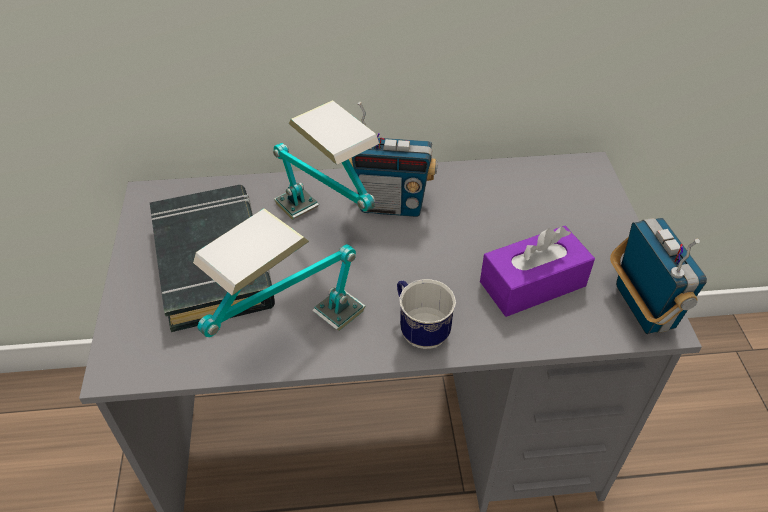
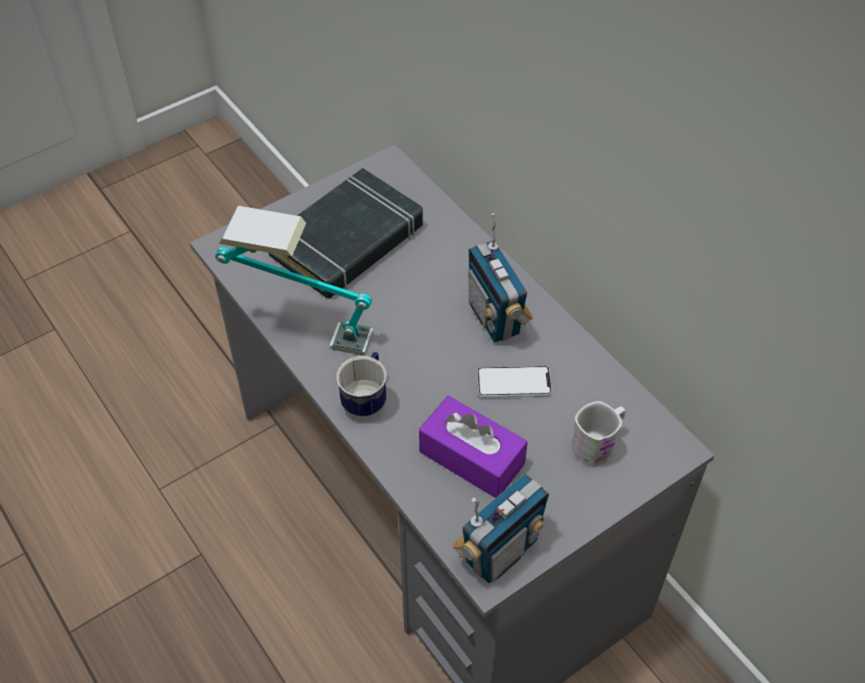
camera: 60 degrees right, 5 degrees up
table lamp [273,100,380,220] -> none
none -> phone [476,366,552,398]
none -> white mug [571,401,626,467]

